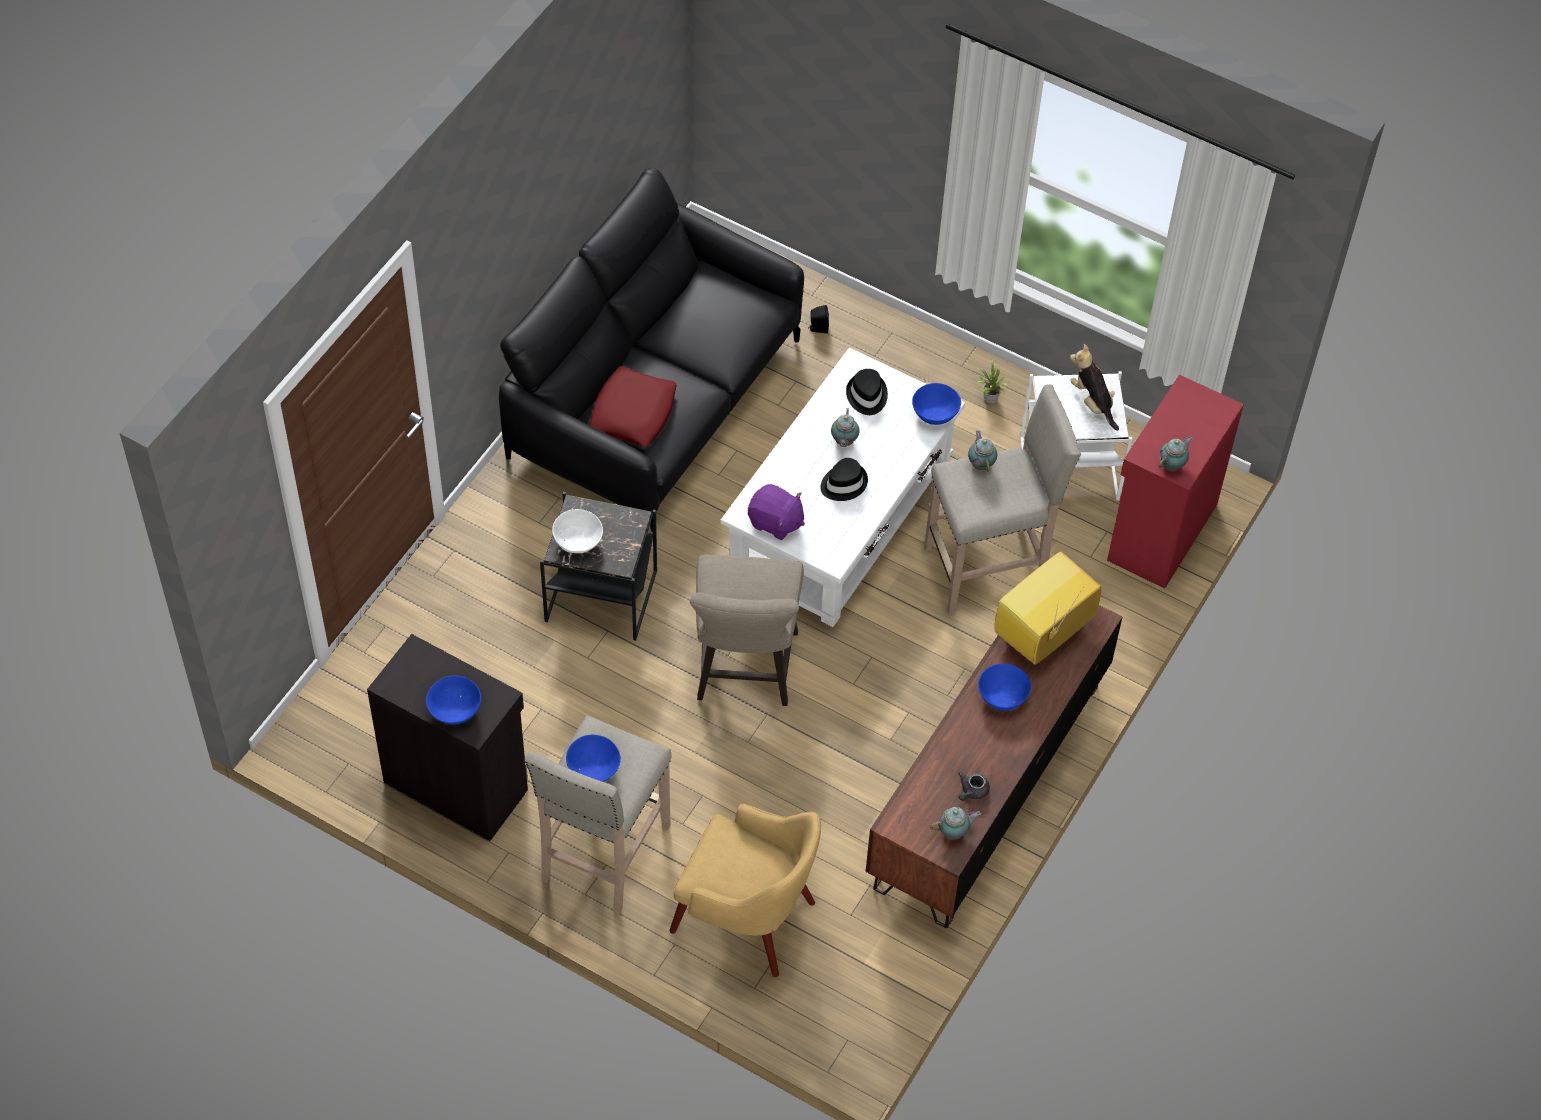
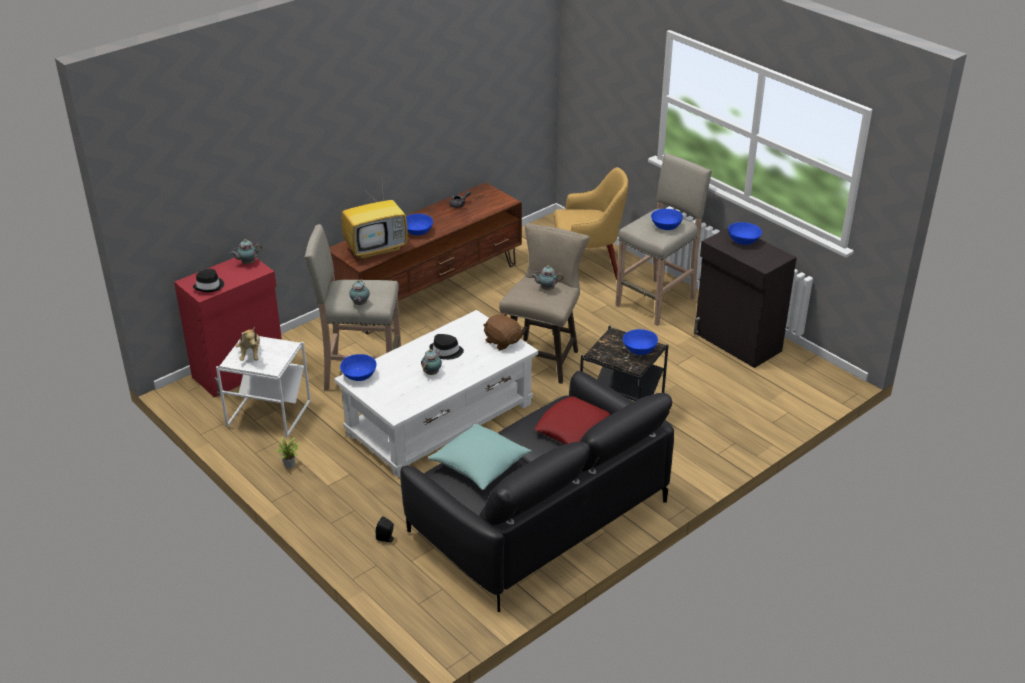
camera: 160 degrees left, 20 degrees down
white bowl [552,509,603,553] -> blue bowl [623,329,658,355]
yellow armchair [669,804,821,977] -> yellow armchair turned 135 degrees clockwise [554,167,628,280]
purple plush toy [748,484,805,540] -> brown plush toy [483,312,522,350]
black hat [846,369,888,415] -> black hat moved to [193,269,224,292]
teapot [930,807,981,840] -> teapot moved to [531,266,564,290]
none -> turquoise pillow [428,424,532,490]

